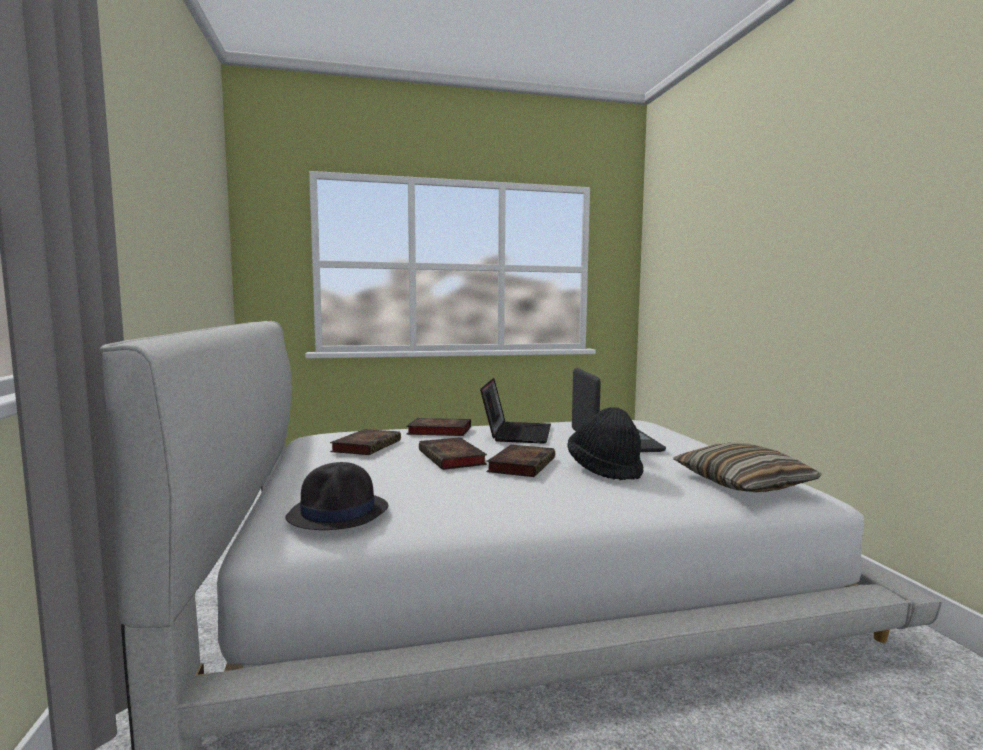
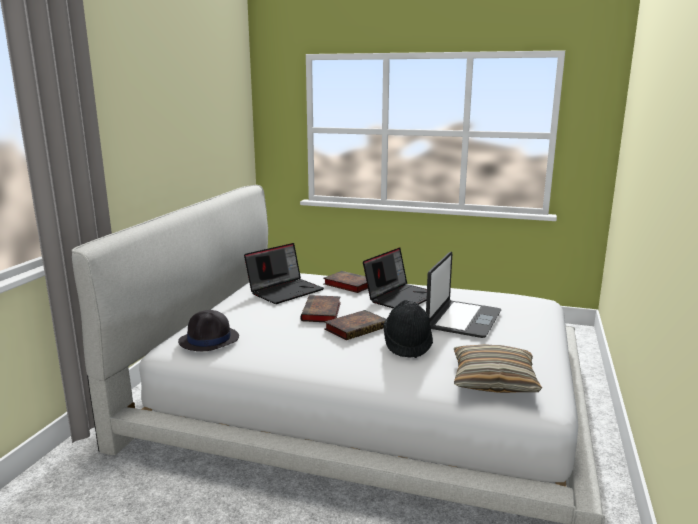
camera: 30 degrees right, 10 degrees up
book [330,429,401,455] -> laptop [244,243,324,304]

